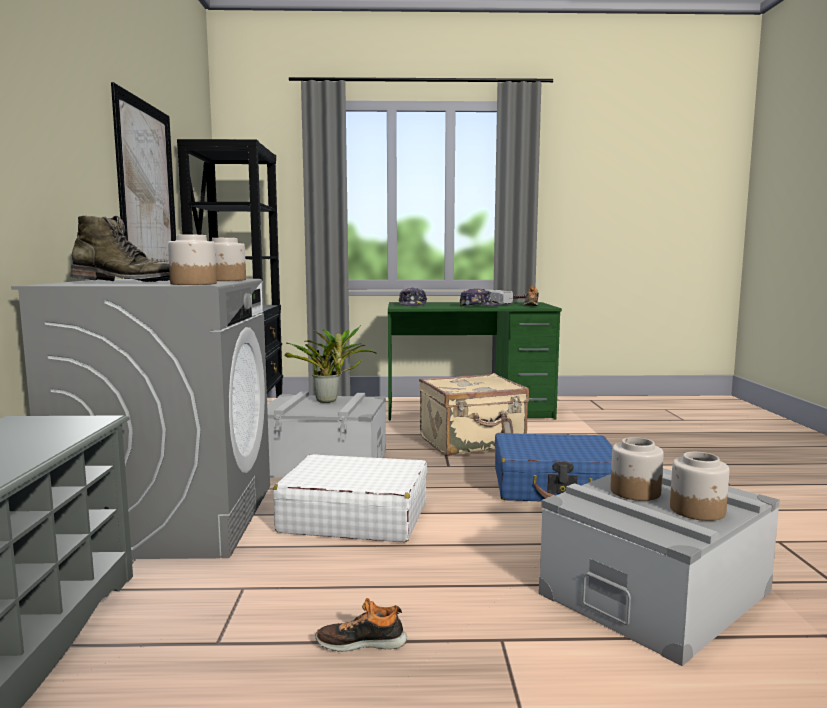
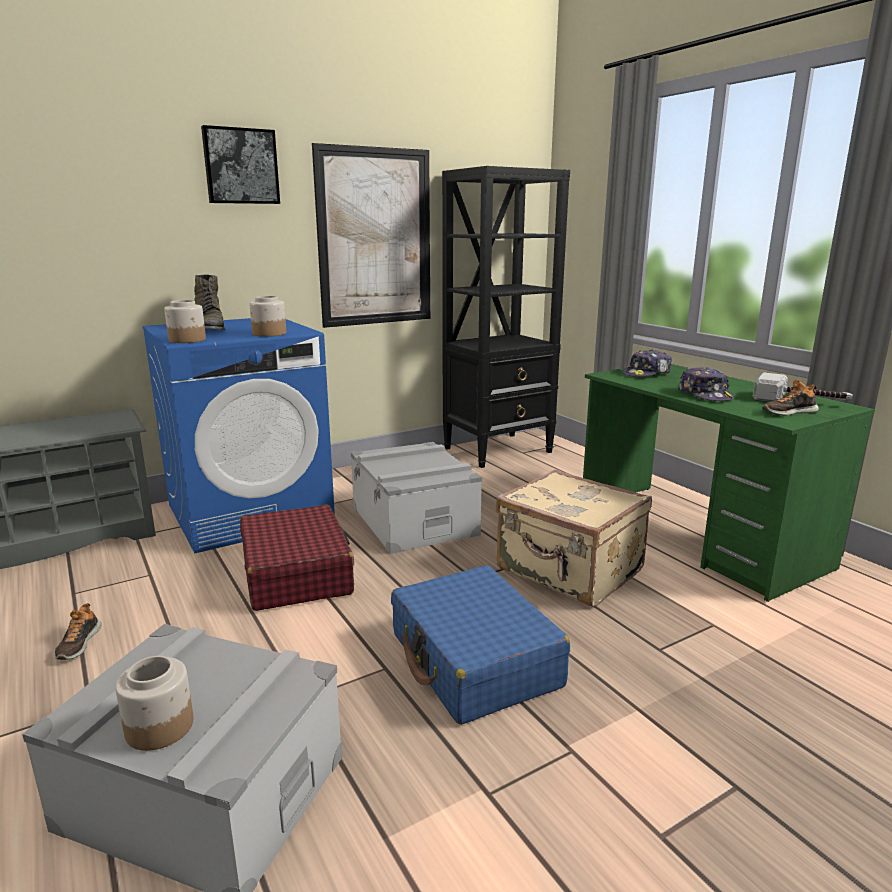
camera: 60 degrees right, 10 degrees up
grey washing machine [11,279,270,559] -> blue washing machine [142,318,335,553]
white suitcase [273,454,427,542] -> red suitcase [240,505,354,611]
potted plant [285,325,377,403] -> none
shoe [316,598,407,652] -> shoe turned 150 degrees counterclockwise [55,603,102,660]
jar [610,437,664,501] -> none
none -> picture [201,125,280,204]

